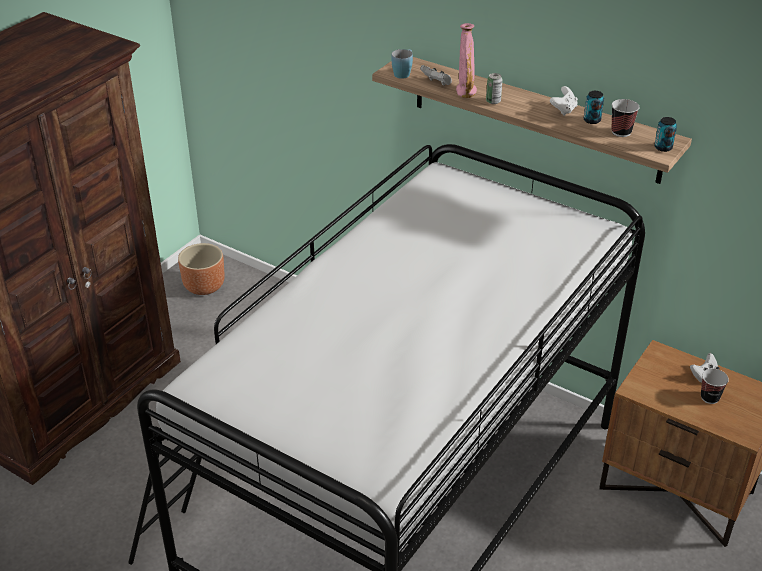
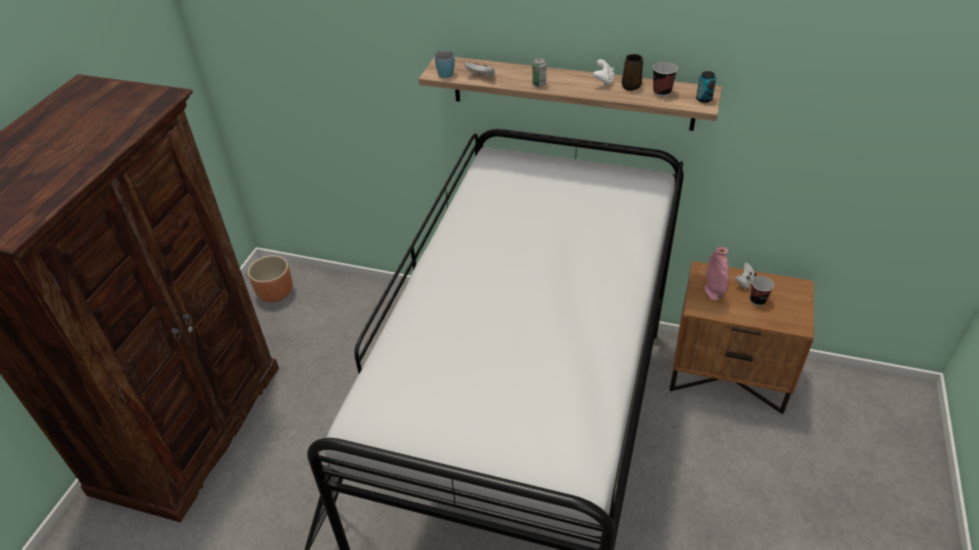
camera: 15 degrees left, 5 degrees up
pink vase [456,23,477,98] -> pink vase moved to [704,247,729,301]
can [584,91,604,124] -> brown mug [622,54,643,91]

